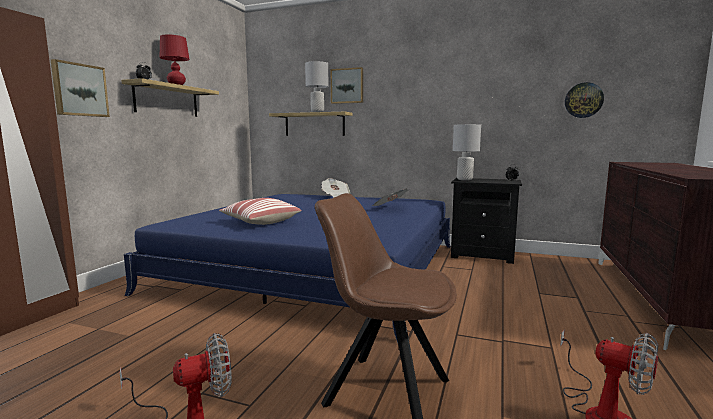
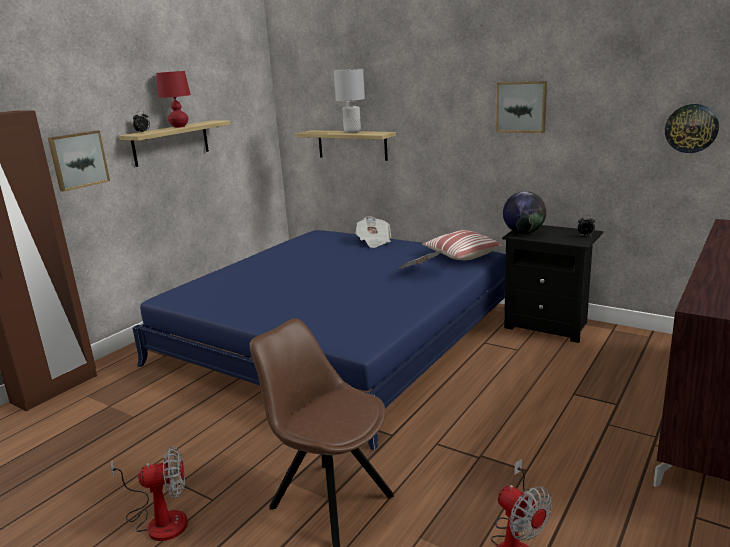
camera: 15 degrees right, 10 degrees up
pillow [219,198,301,225] -> pillow moved to [422,230,502,260]
picture [331,67,363,104] -> picture moved to [496,81,547,133]
grey table lamp [453,124,481,181] -> globe [503,191,547,234]

